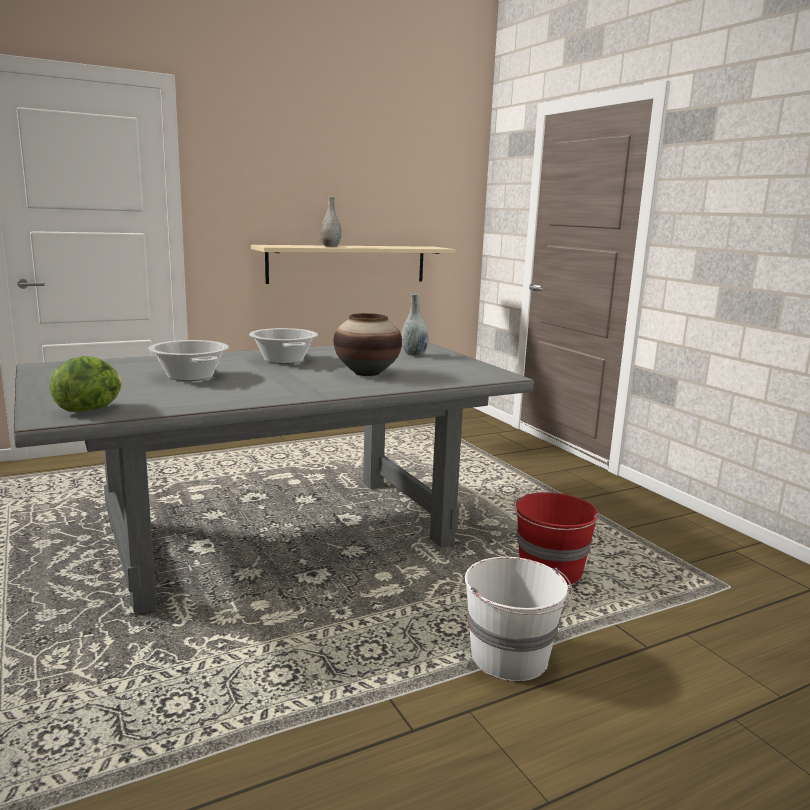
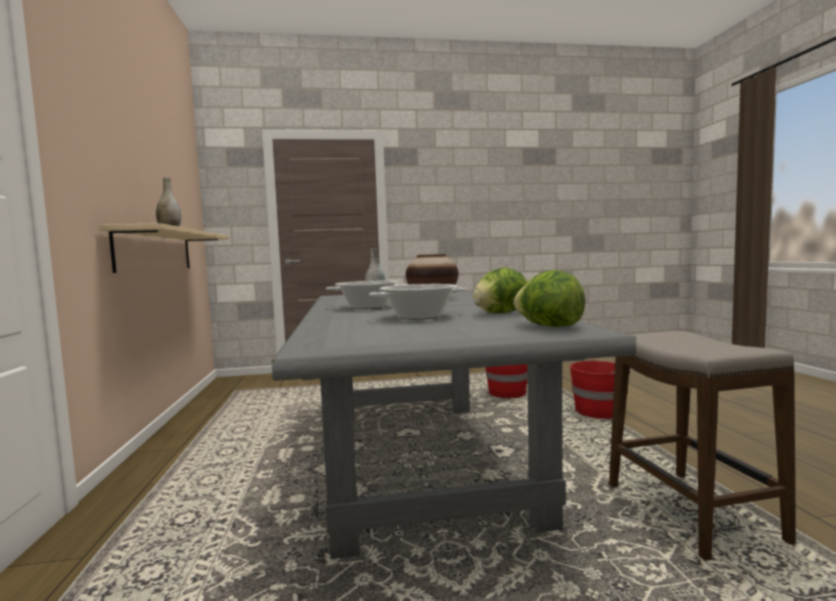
camera: 70 degrees left, 10 degrees down
white bucket [465,557,573,681] -> red bucket [570,359,632,419]
none -> lettuce [473,268,527,313]
none -> stool [609,331,796,561]

